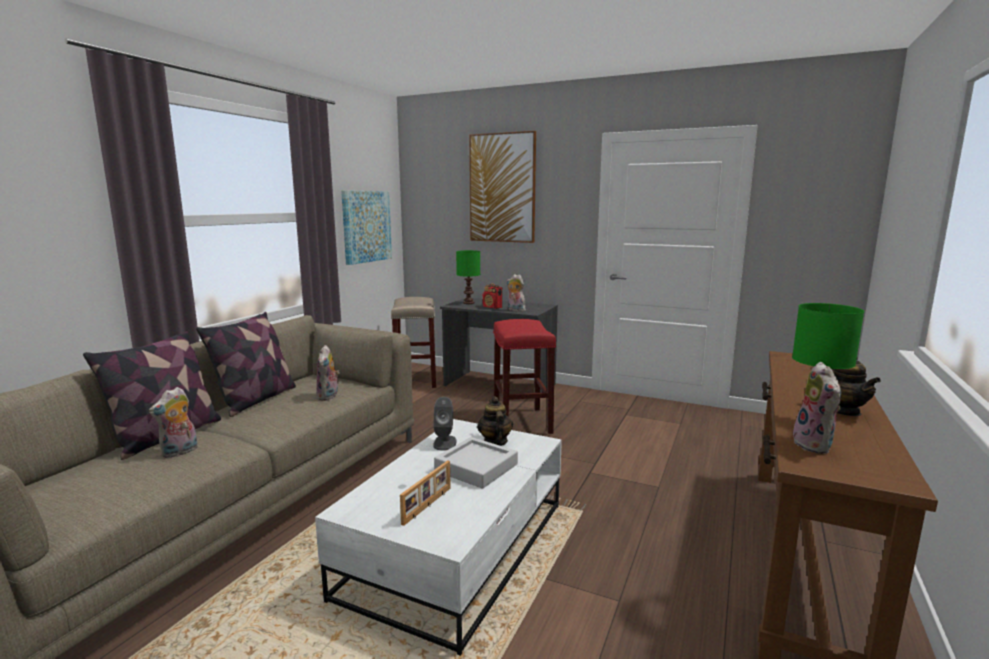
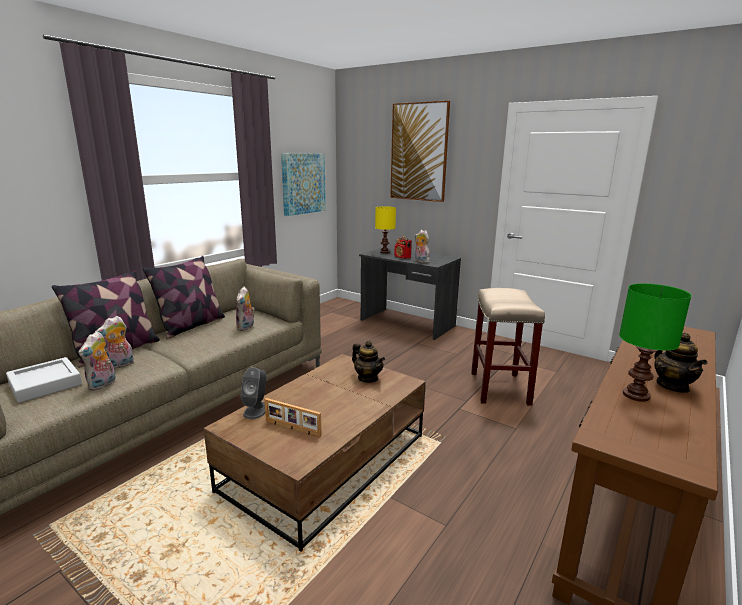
camera: 10 degrees right, 5 degrees up
white coffee table [315,419,562,656] -> brown coffee table [204,354,426,552]
beige stool [391,297,436,388] -> beige stool moved to [471,288,545,406]
picture frame [400,460,451,526] -> picture frame turned 75 degrees clockwise [264,398,322,437]
grey speaker [433,397,457,451] -> grey speaker moved to [241,367,266,419]
grey tray [434,437,518,489] -> grey tray moved to [6,357,82,403]
green table lamp [456,250,480,304] -> yellow table lamp [375,206,396,253]
teapot [477,396,513,446] -> teapot turned 135 degrees clockwise [352,341,385,383]
red stool [493,319,556,434] -> none
plush toy [793,362,841,454] -> plush toy moved to [79,331,116,391]

